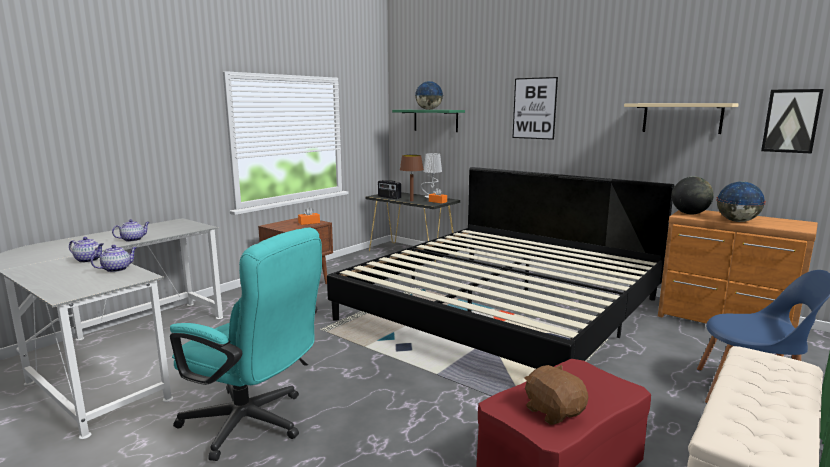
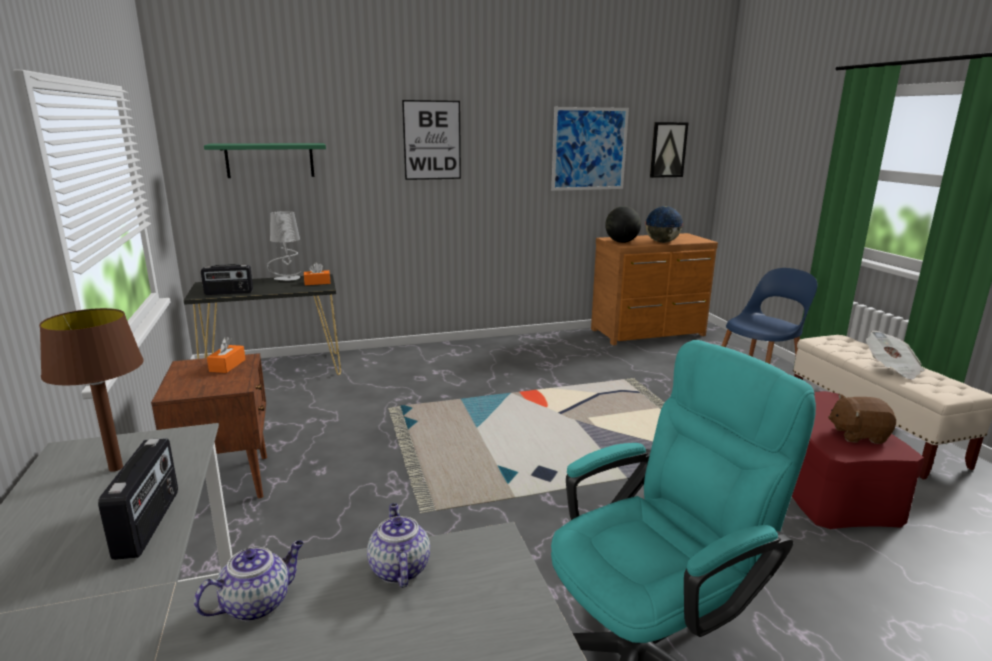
camera: 55 degrees left, 5 degrees up
teapot [112,219,150,242] -> radio [98,438,178,560]
bed [327,167,675,369] -> none
brown table lamp [400,155,424,201] -> brown table lamp moved to [39,308,144,472]
globe [415,81,443,110] -> none
beige shelf [624,103,739,134] -> picture [551,107,629,191]
none -> newspaper [866,331,925,380]

